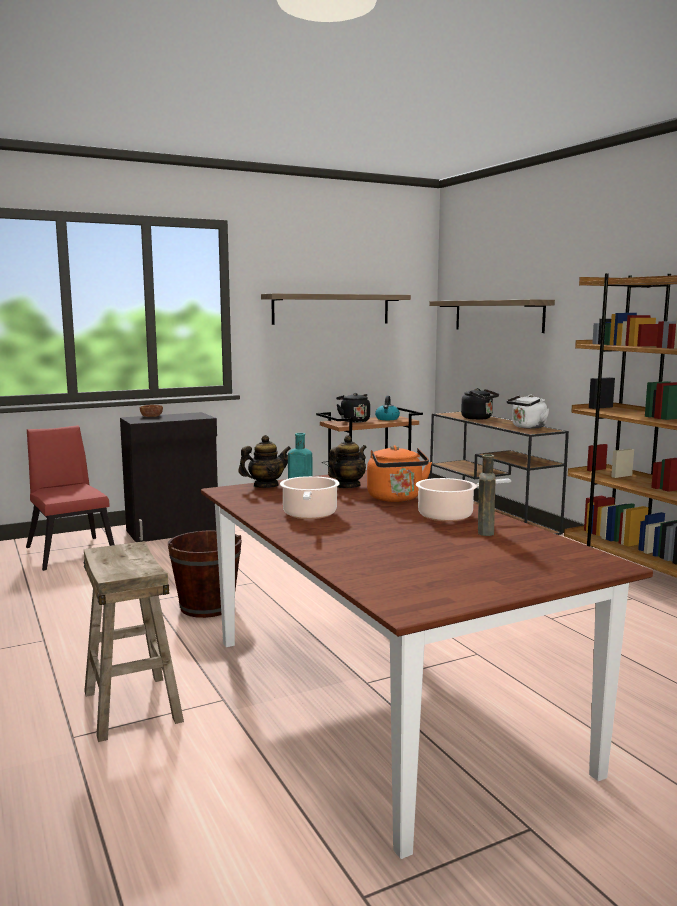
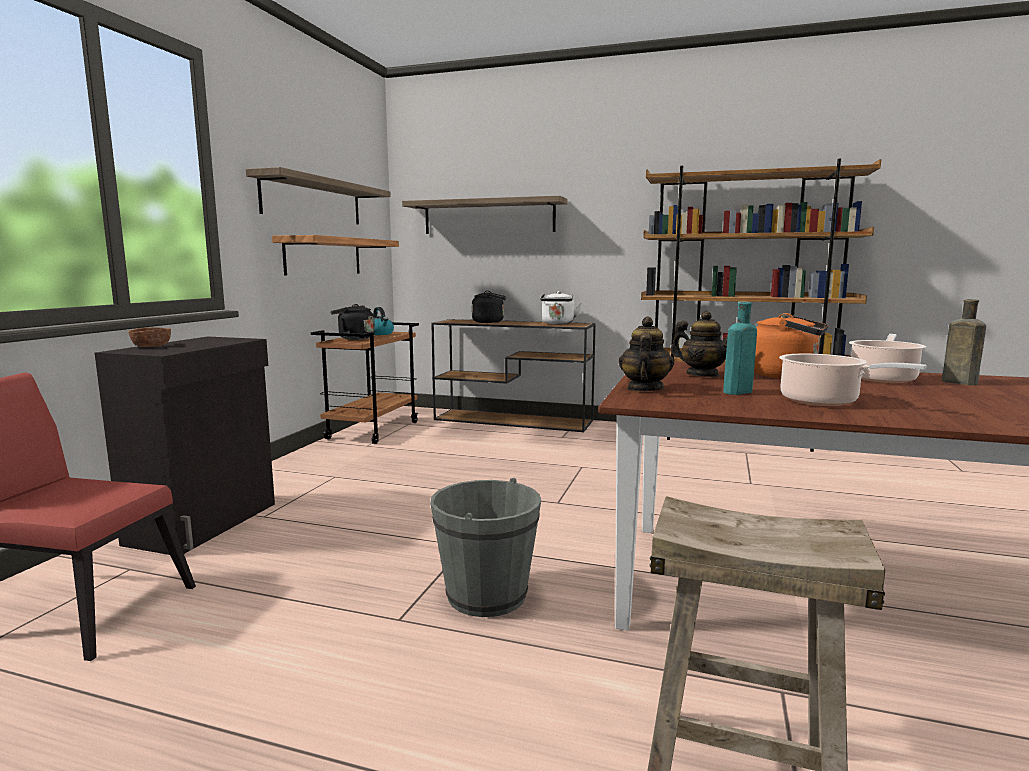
camera: 45 degrees left, 0 degrees up
brown bucket [168,530,242,618] -> grey bucket [430,478,541,617]
teapot [328,435,367,488] -> teapot turned 135 degrees clockwise [670,311,728,377]
none -> shelf [272,235,399,276]

